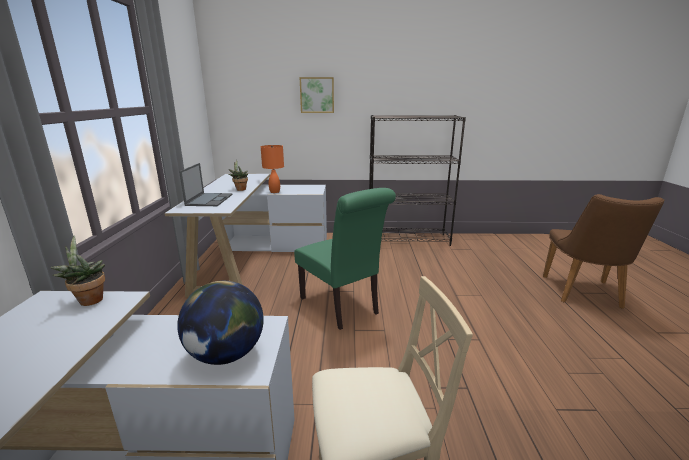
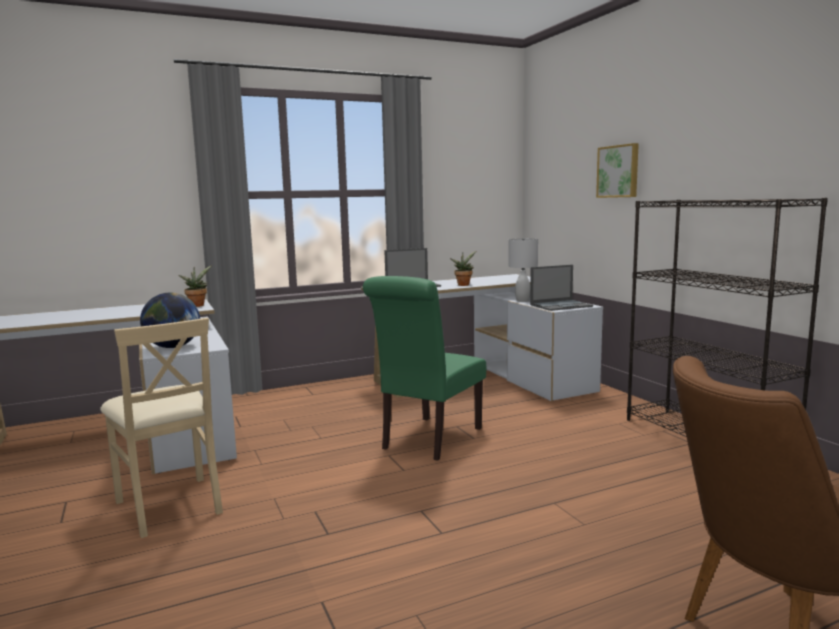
camera: 65 degrees right, 10 degrees down
orange table lamp [261,145,284,193] -> white table lamp [508,238,538,302]
none -> laptop [530,265,593,311]

